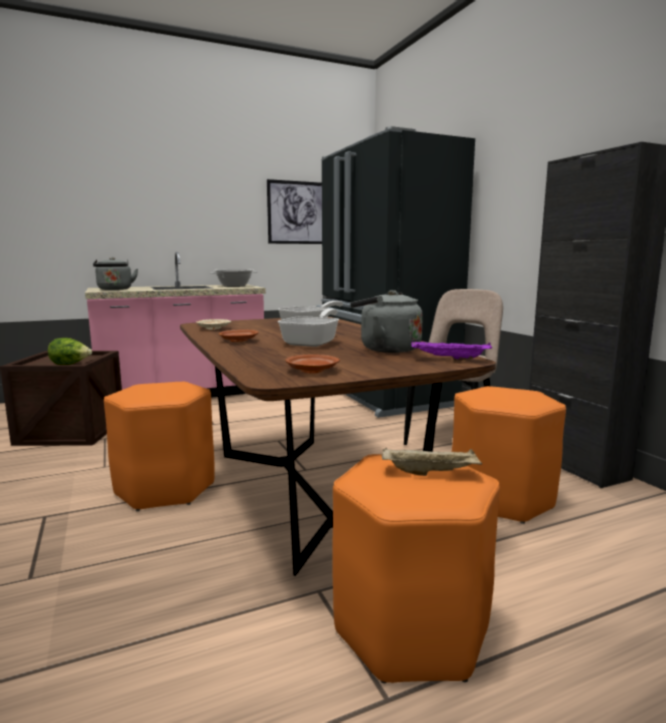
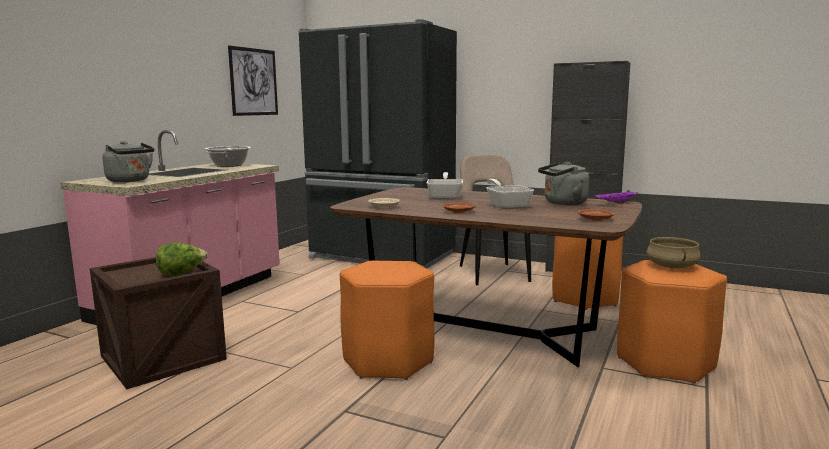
camera: 40 degrees left, 0 degrees up
beige tray [382,448,482,476] -> beige cooking pot [647,237,700,268]

